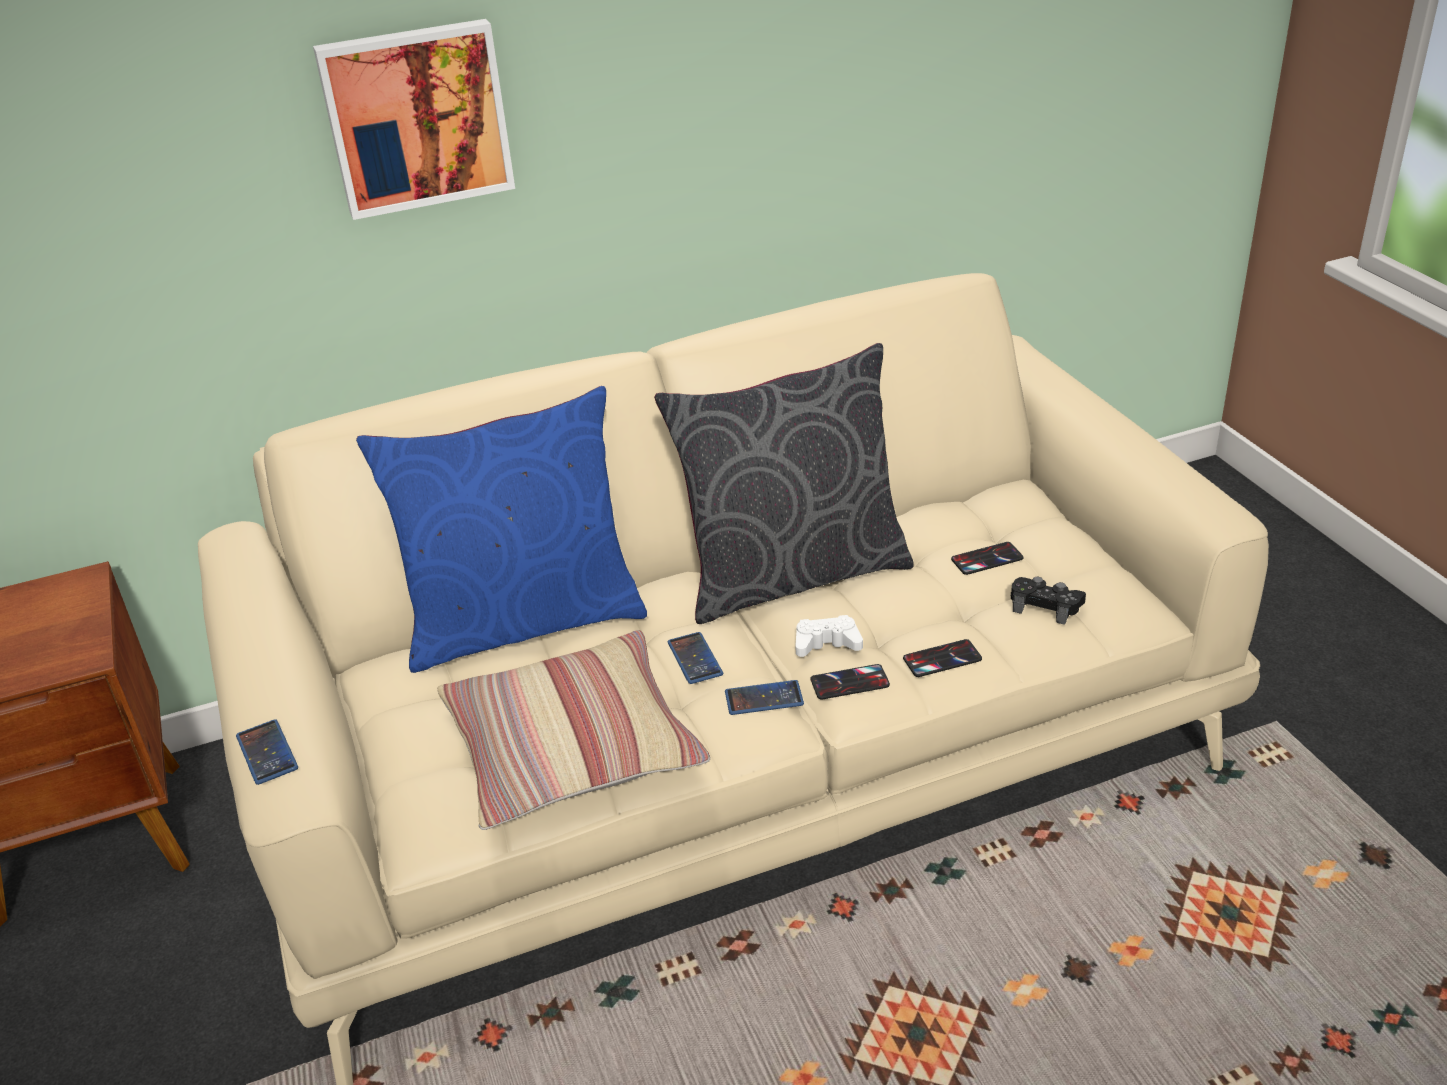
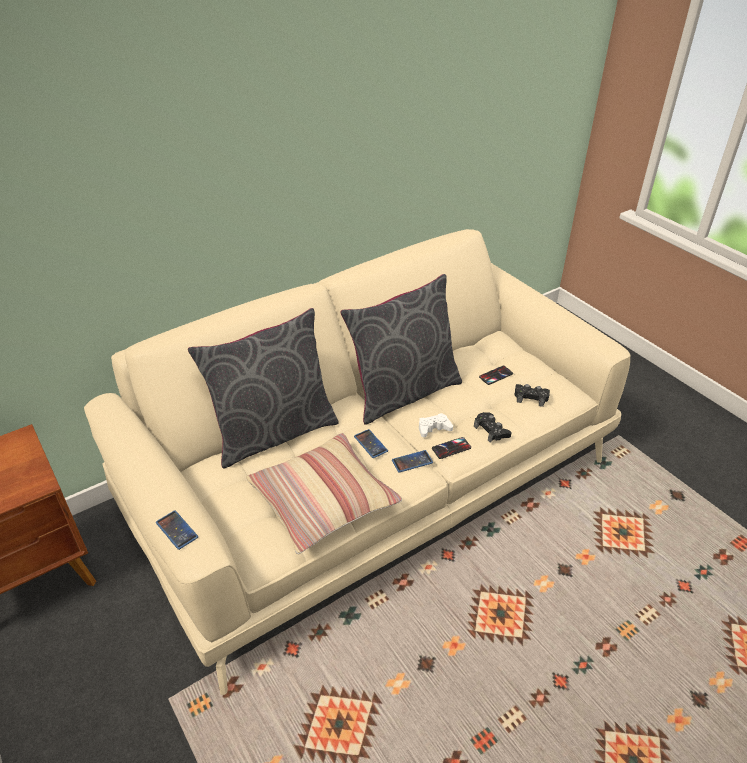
camera: 15 degrees left, 5 degrees up
picture [313,19,515,220] -> none
blue pillow [356,386,647,673] -> grey pillow [188,308,338,468]
phone [903,639,982,677] -> black game controller [474,412,512,443]

